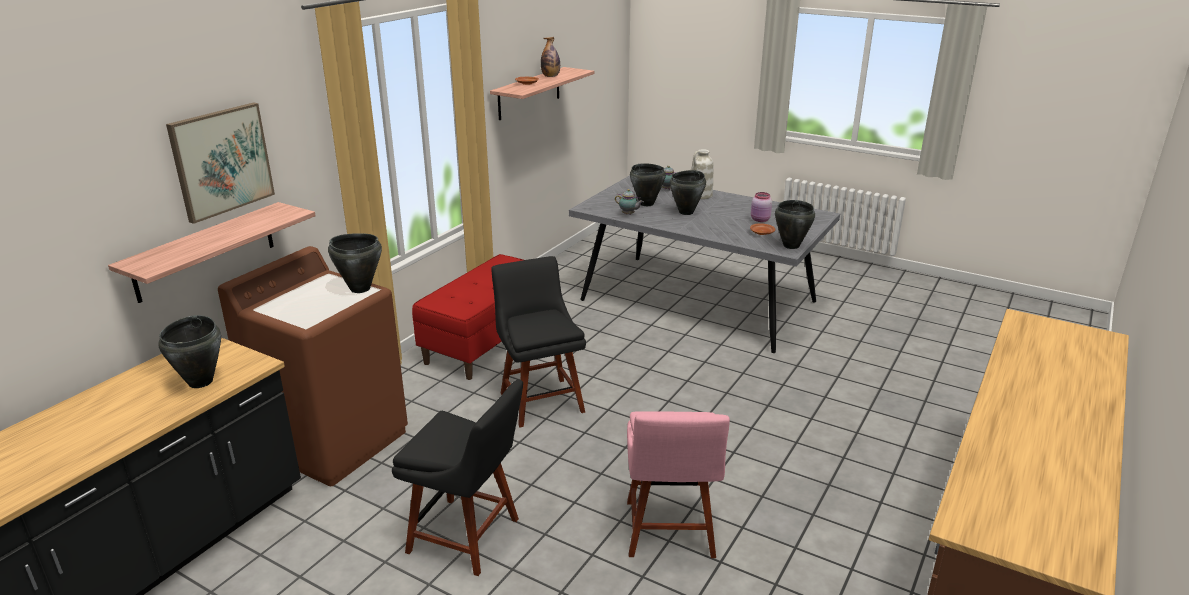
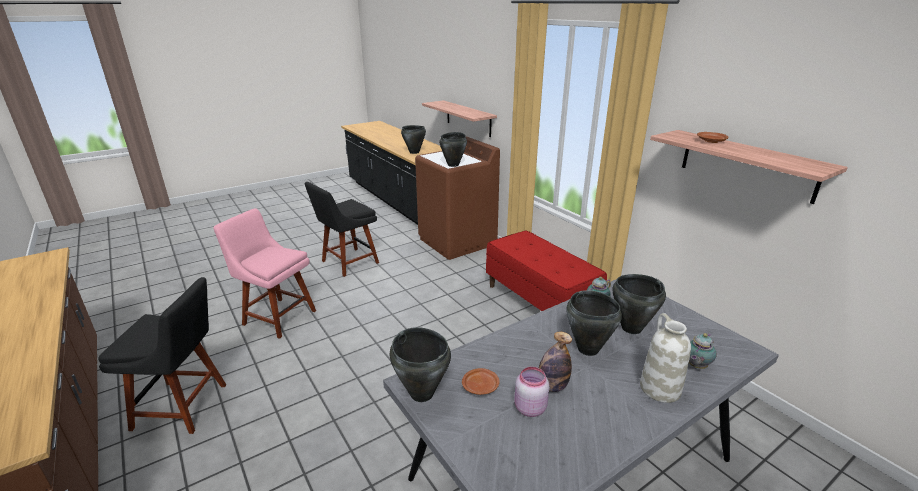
camera: 115 degrees right, 0 degrees up
picture [166,102,275,224] -> none
black chair [491,256,586,427] -> black chair moved to [98,277,226,434]
bottle [541,37,560,77] -> bottle moved to [539,331,572,392]

